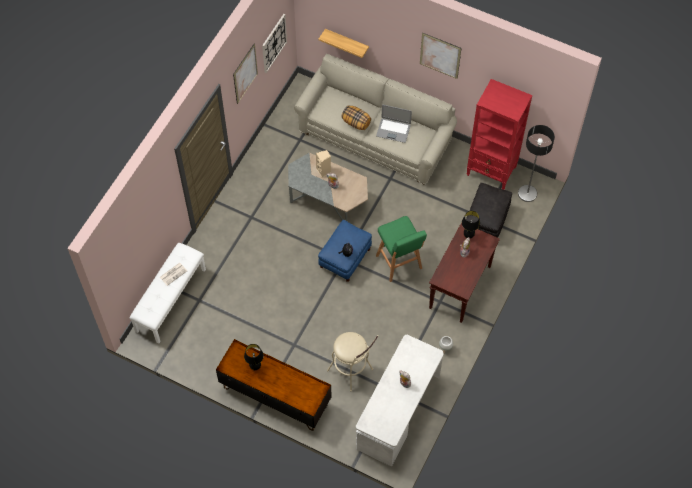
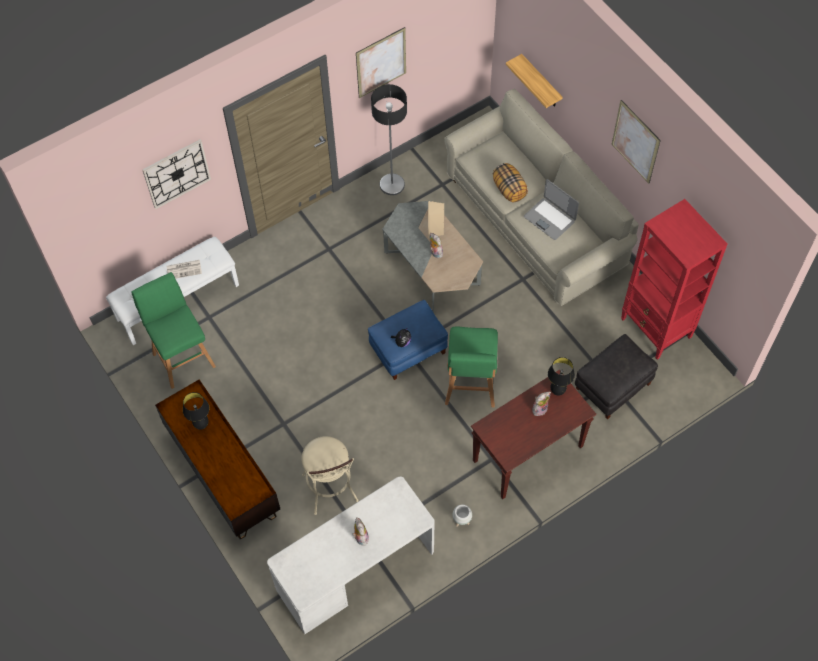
camera: 30 degrees right, 0 degrees up
wall clock [262,14,287,73] -> wall clock moved to [142,139,211,209]
floor lamp [518,125,555,202] -> floor lamp moved to [371,84,407,195]
none -> green stool [131,272,216,389]

